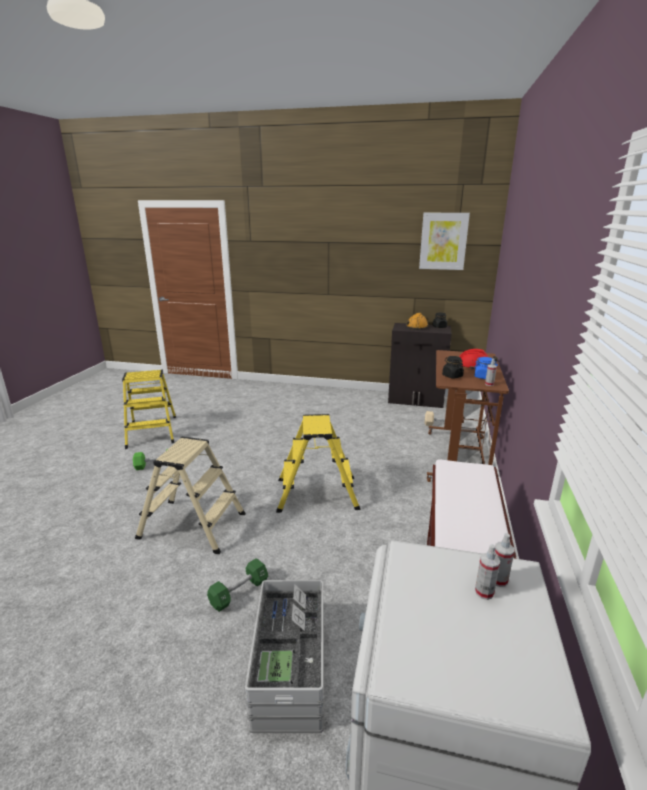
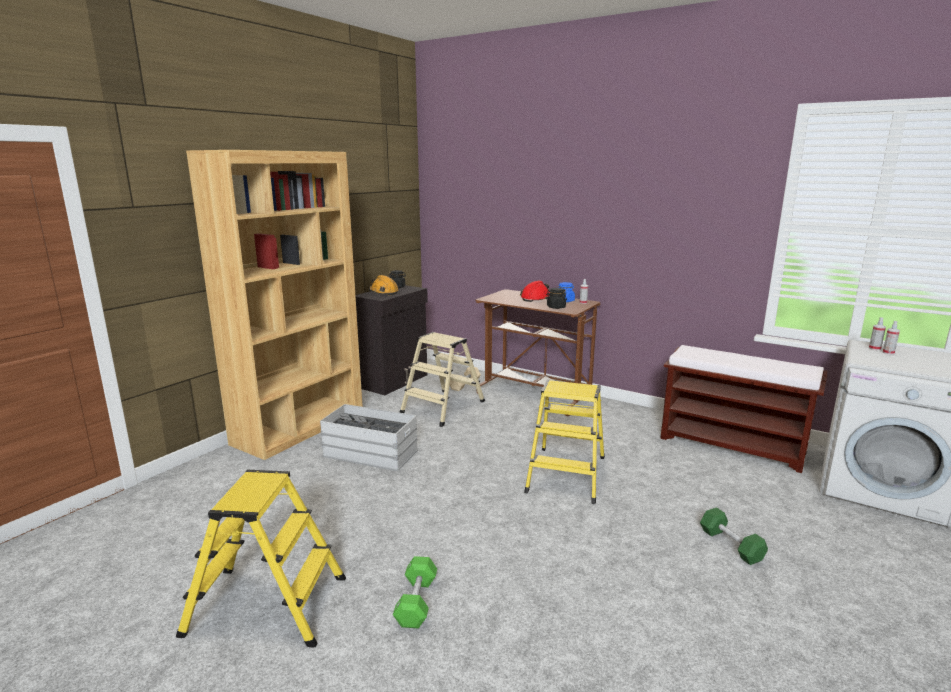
camera: 70 degrees left, 5 degrees down
beige step ladder [135,437,246,554] -> beige step ladder moved to [399,332,485,427]
grey storage box [244,580,324,733] -> grey storage box moved to [320,404,418,471]
picture [419,213,470,270] -> none
none -> brown bookcase [186,150,363,460]

